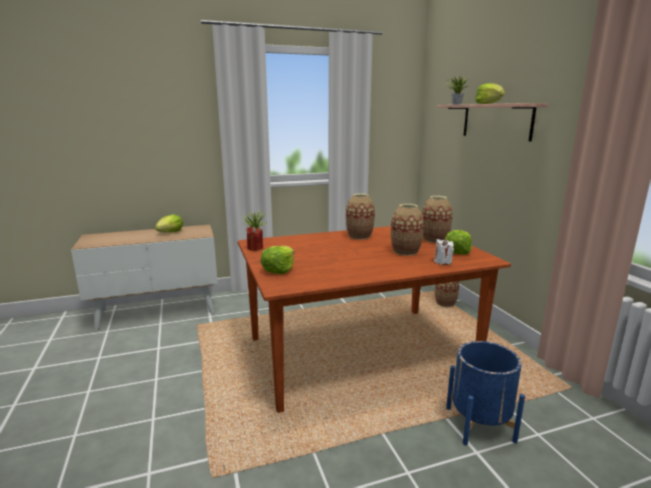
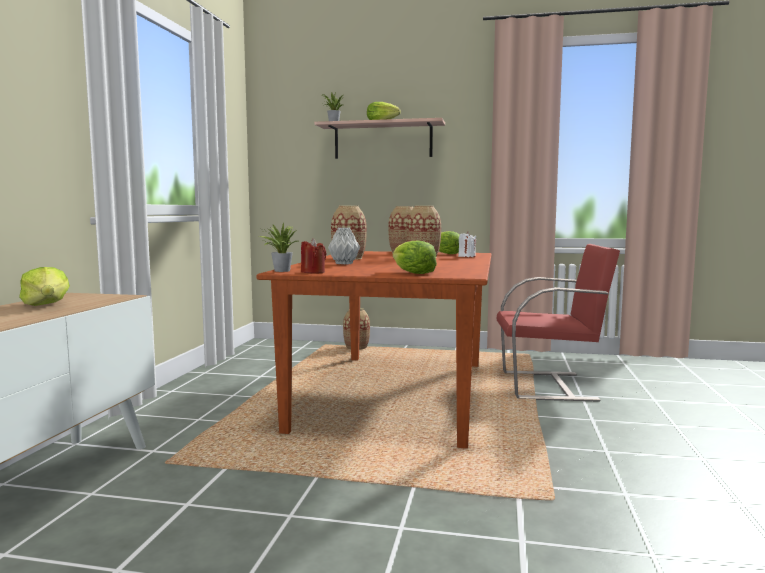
camera: 60 degrees left, 10 degrees down
blue planter [446,341,525,446] -> red chair [497,244,620,402]
none -> grey vase [328,227,360,264]

